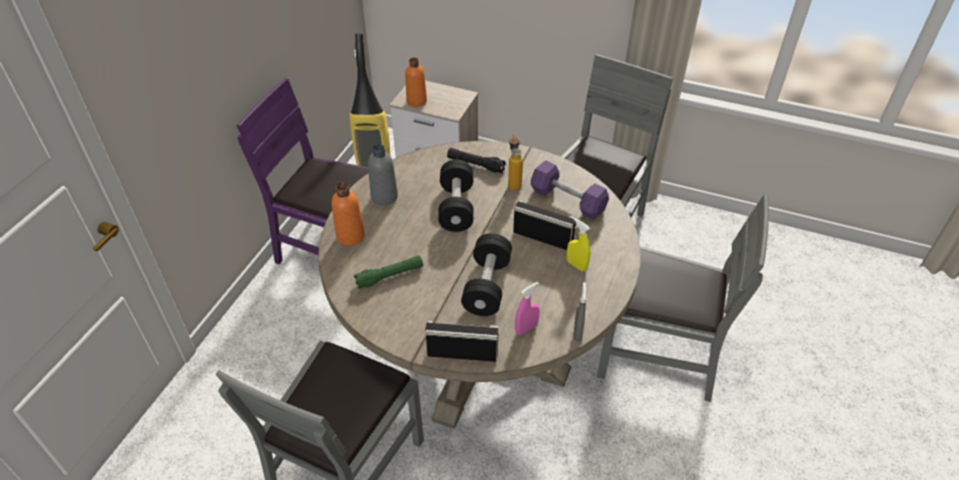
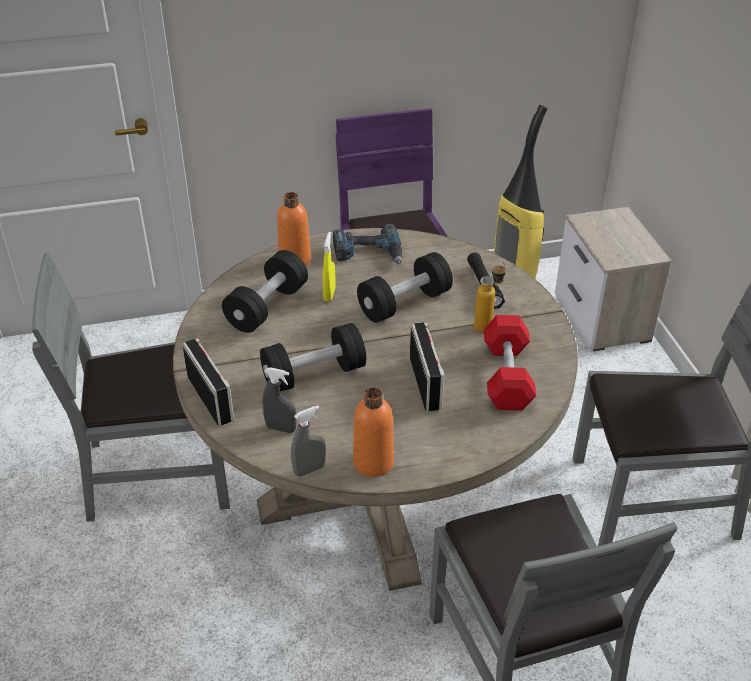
camera: 55 degrees right, 5 degrees down
green flashlight [354,255,423,289] -> black dumbbell [222,250,308,333]
grey bottle [368,144,398,206] -> power drill [333,224,402,264]
orange bottle [405,58,427,107] -> orange bottle moved to [353,387,394,477]
pink spray bottle [515,282,540,335] -> grey spray bottle [262,367,297,433]
purple dumbbell [531,160,609,220] -> red dumbbell [484,315,536,411]
yellow spray bottle [567,218,590,271] -> yellow spray bottle moved to [323,232,335,301]

